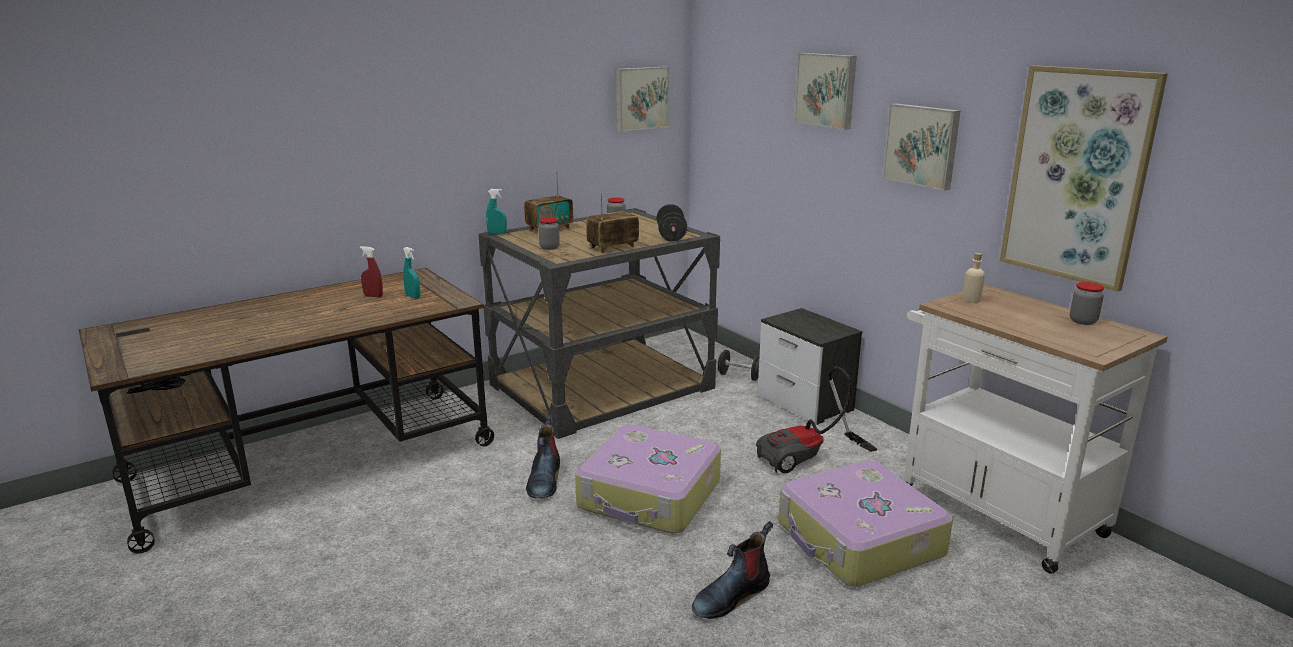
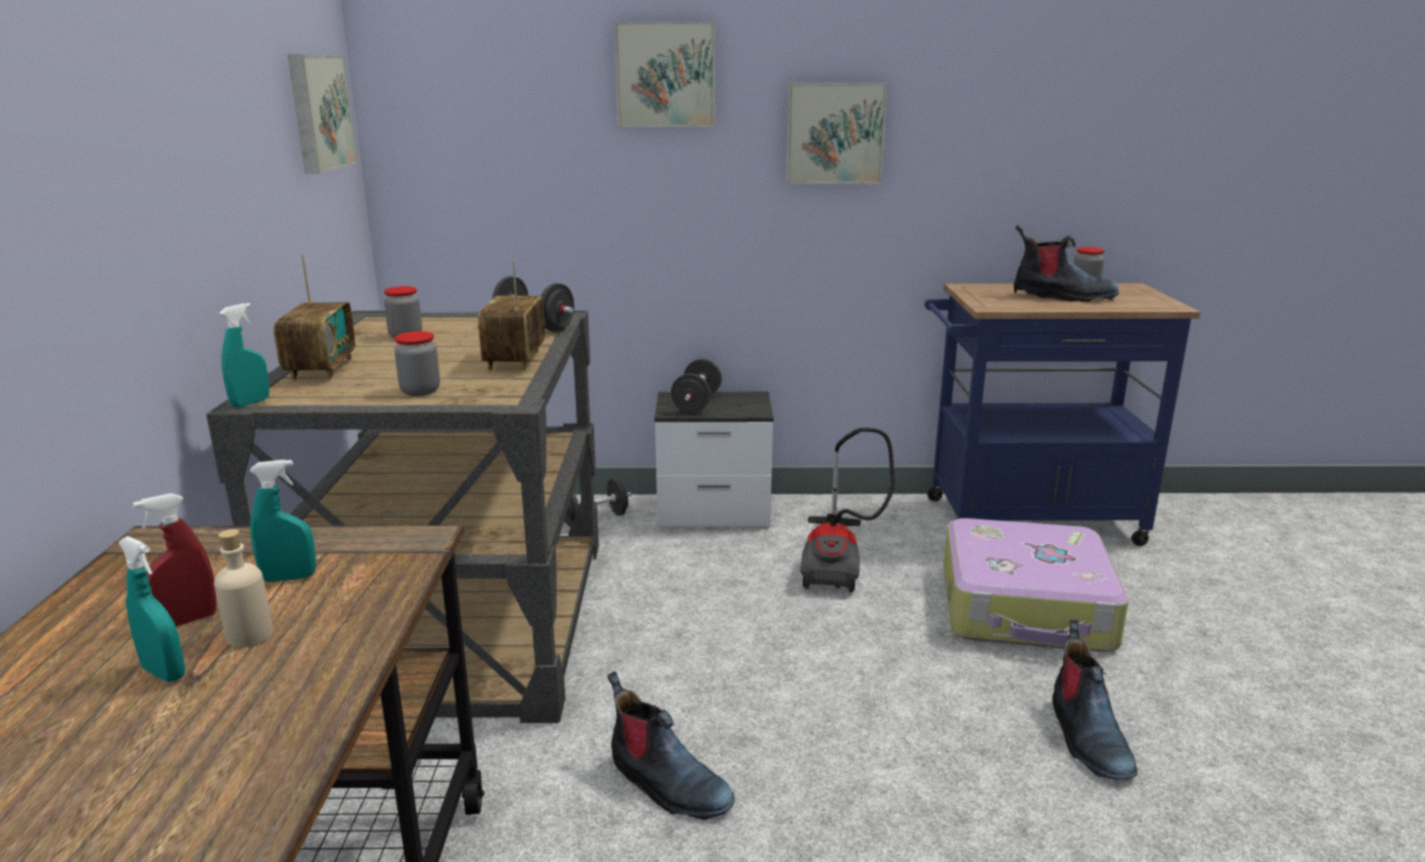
camera: 55 degrees left, 0 degrees up
suitcase [575,424,721,534] -> none
white cart [904,284,1168,574] -> blue cart [924,283,1200,546]
beige bottle [962,253,985,303] -> beige bottle moved to [214,529,273,648]
picture [1000,65,1168,292] -> none
none -> turquoise spray bottle [118,536,185,682]
none -> black dumbbell [671,359,722,413]
none -> boot [1014,225,1119,302]

